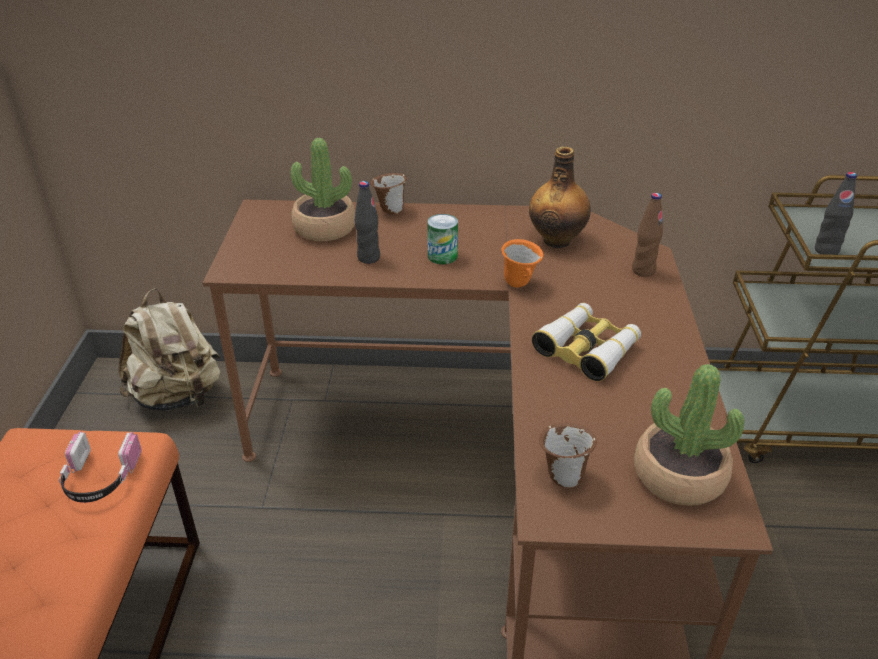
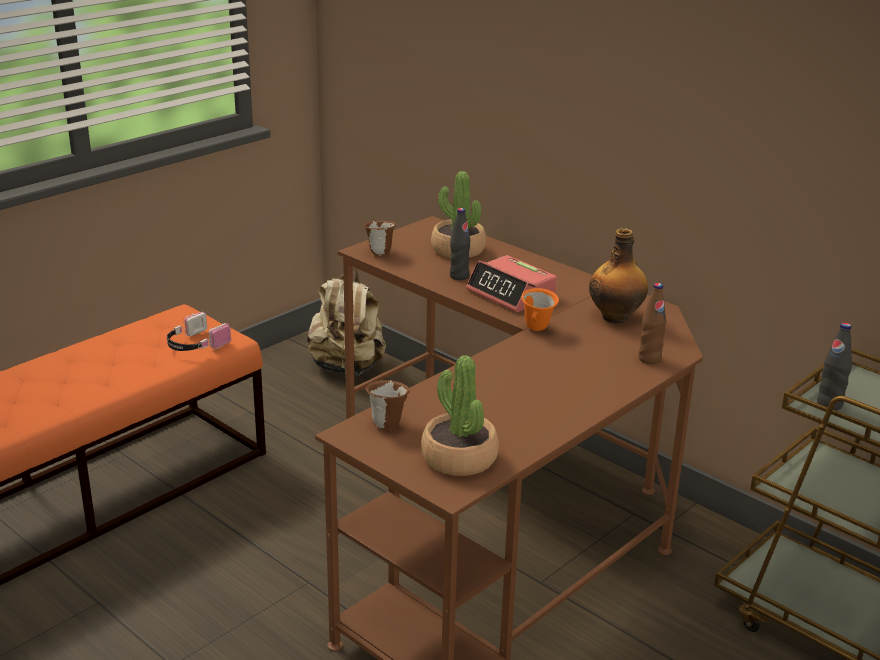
camera: 40 degrees right, 10 degrees down
brown mug [370,173,407,214] -> brown mug moved to [363,221,396,256]
can [427,214,458,264] -> alarm clock [466,255,557,312]
binoculars [532,303,641,382] -> none

